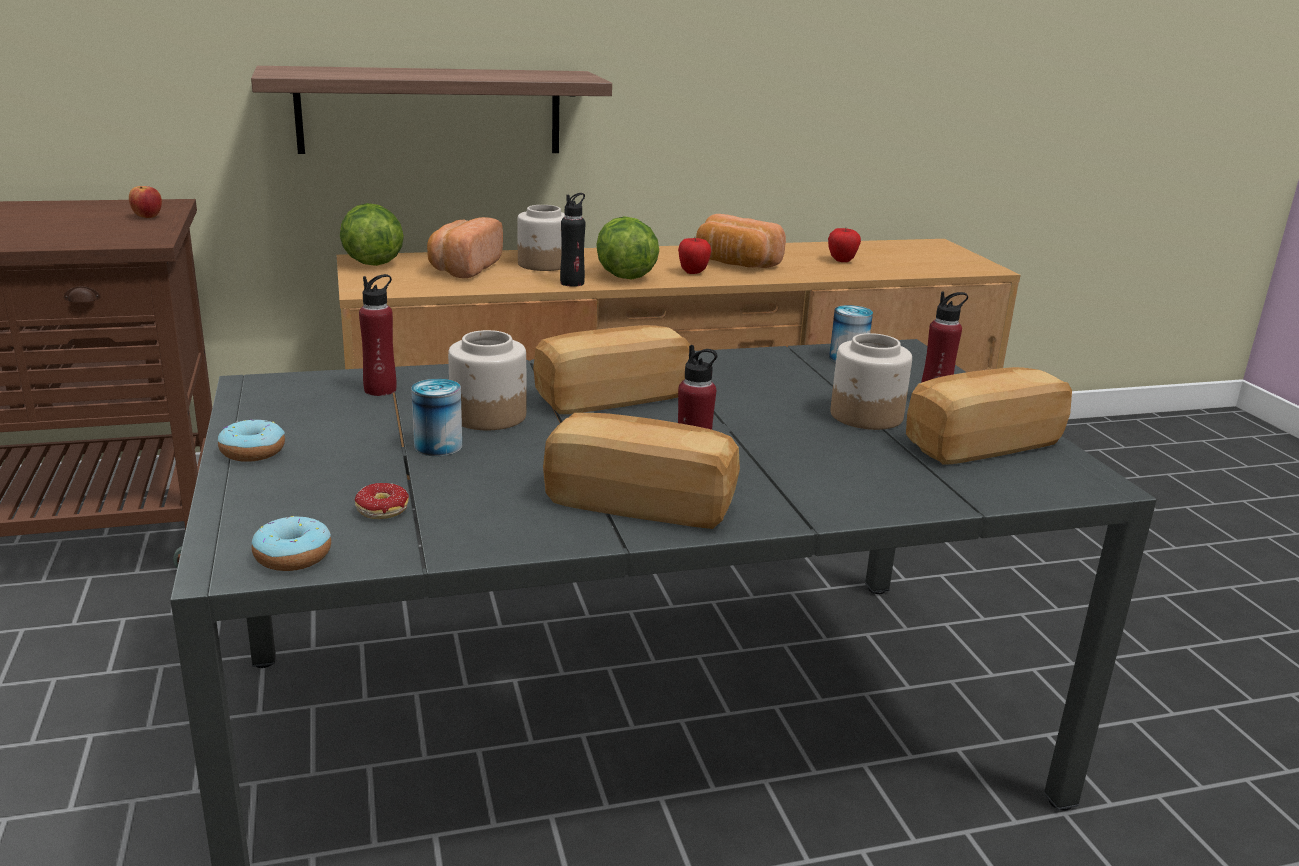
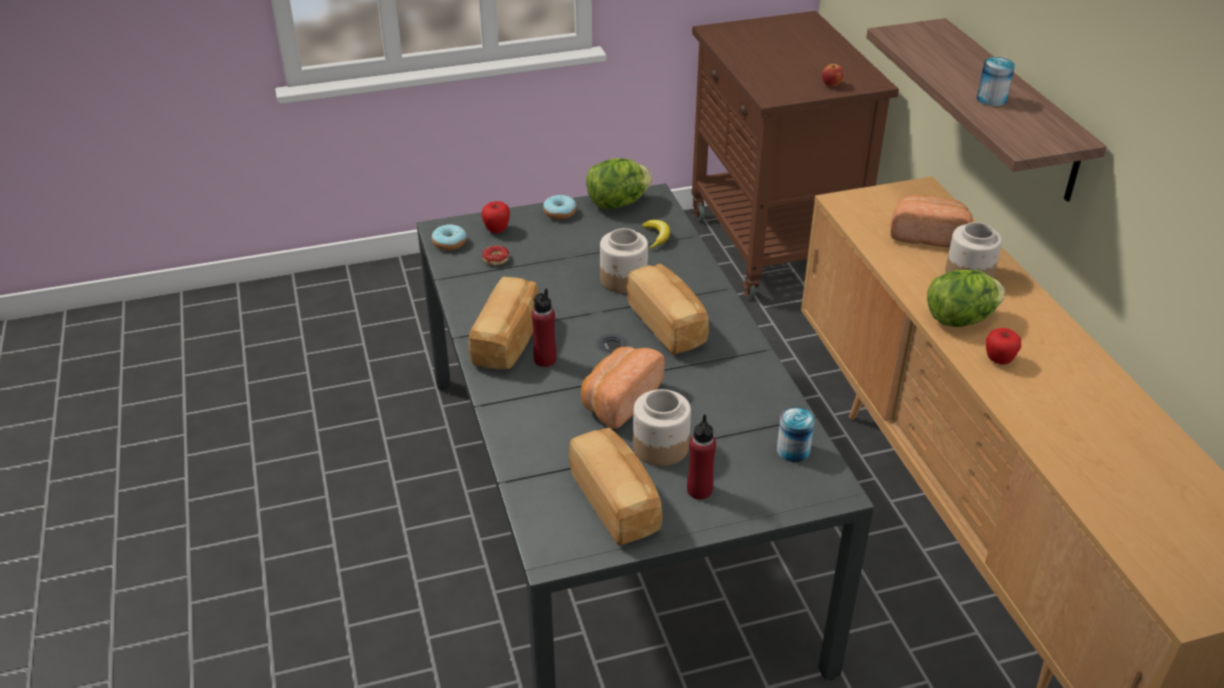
camera: 90 degrees right, 15 degrees up
lettuce [340,203,404,266] -> lettuce moved to [586,158,652,209]
red bottle [359,274,397,396] -> banana [642,220,670,249]
can [411,379,462,456] -> can moved to [977,57,1015,107]
black bottle [560,193,586,287] -> none
bread [696,214,786,268] -> bread moved to [581,347,665,429]
apple [828,228,861,262] -> apple moved to [481,201,510,233]

